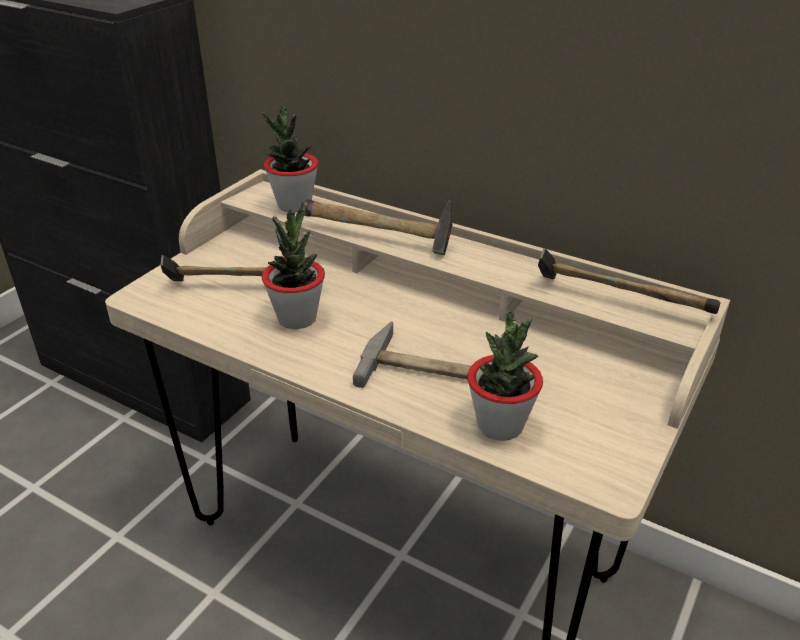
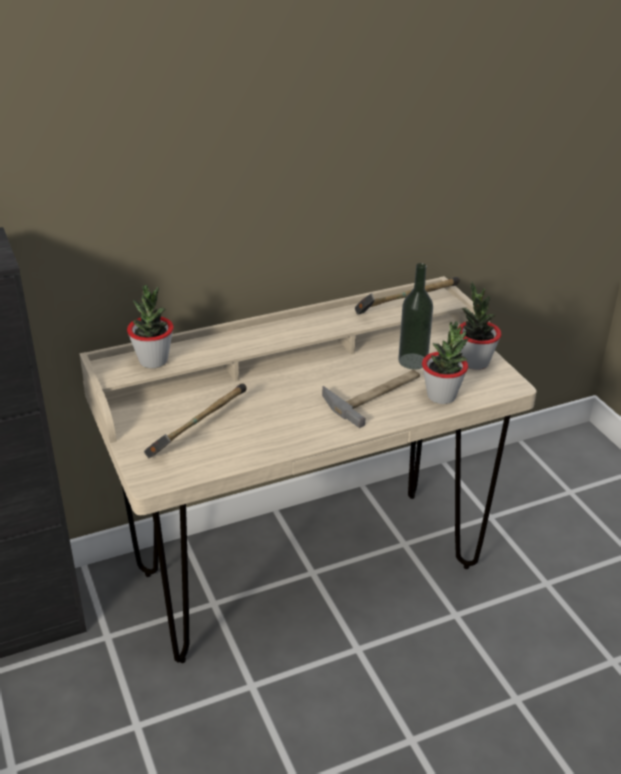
camera: 55 degrees left, 0 degrees up
potted plant [262,201,325,329] -> potted plant moved to [458,282,501,370]
hammer [304,199,453,255] -> none
none -> bottle [398,263,433,369]

